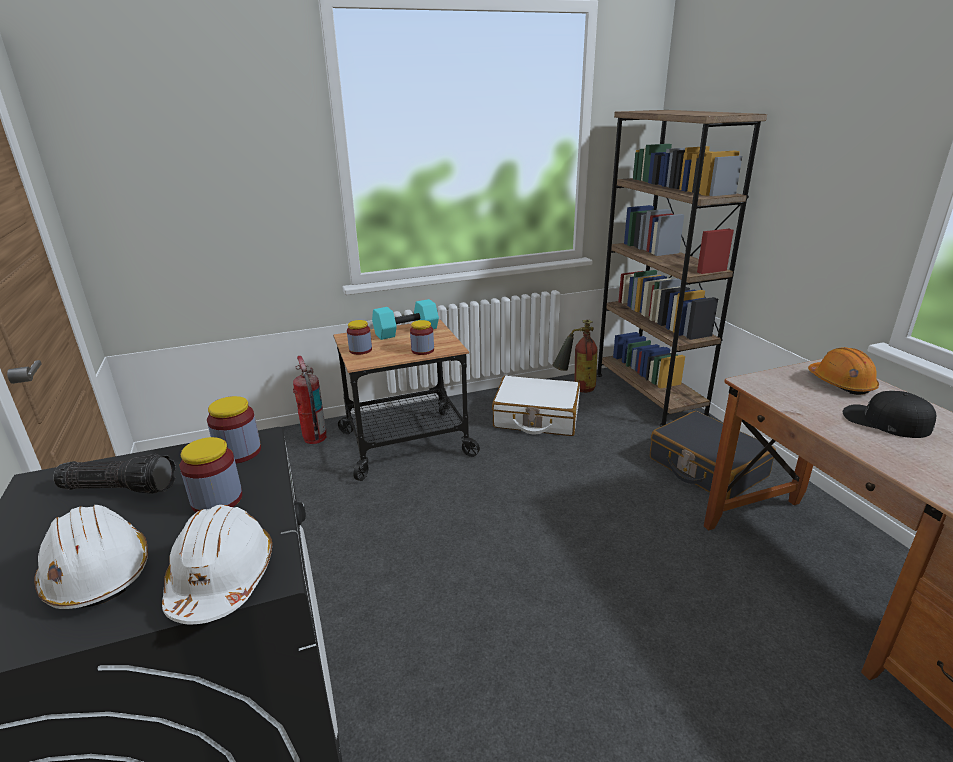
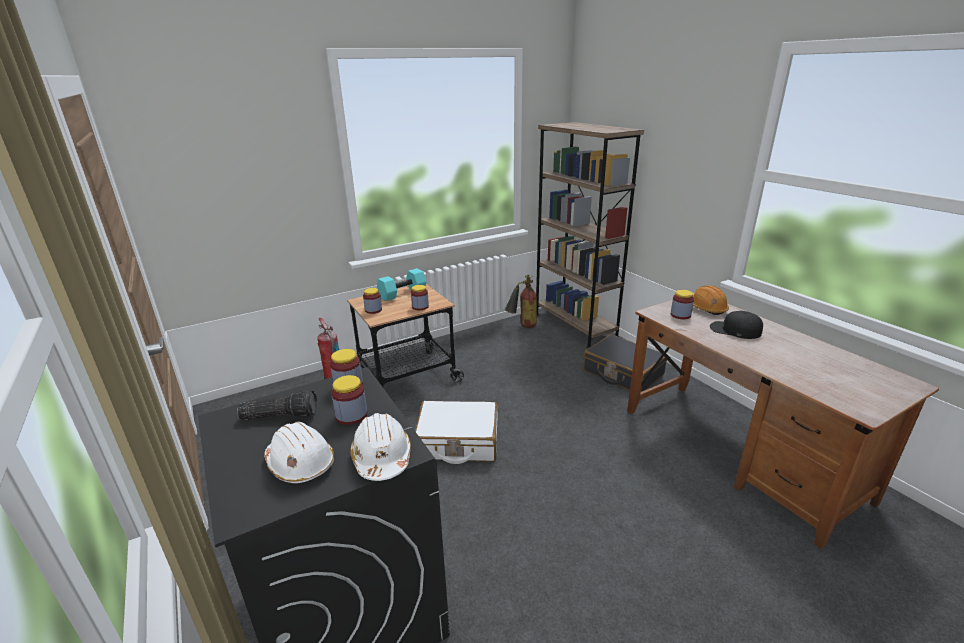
camera: 10 degrees left, 0 degrees up
white suitcase [492,376,580,436] -> white suitcase moved to [415,401,498,464]
none -> jar [671,290,694,319]

